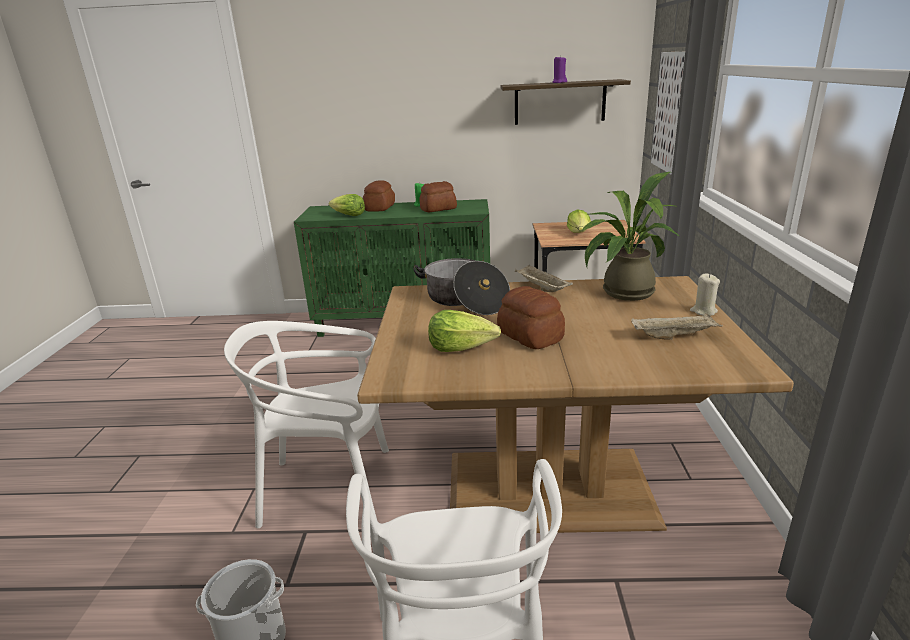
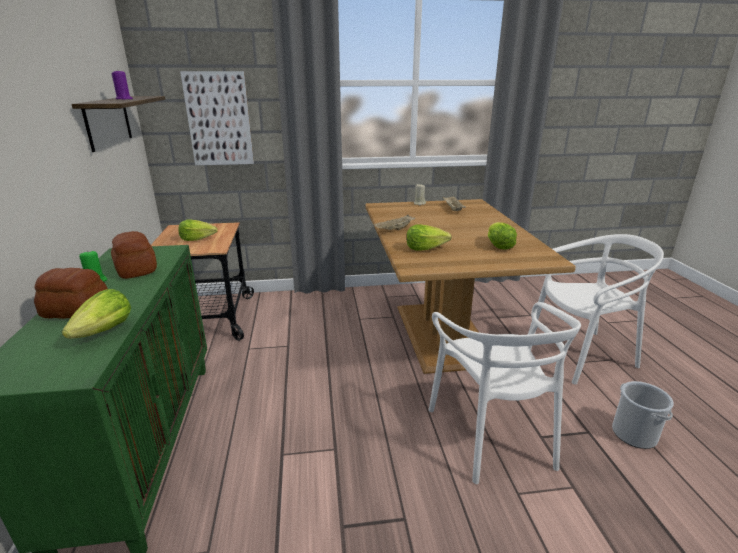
camera: 100 degrees left, 0 degrees up
cooking pot [413,258,510,315] -> lettuce [406,224,452,251]
bread [497,286,565,349] -> none
potted plant [580,172,680,301] -> none

